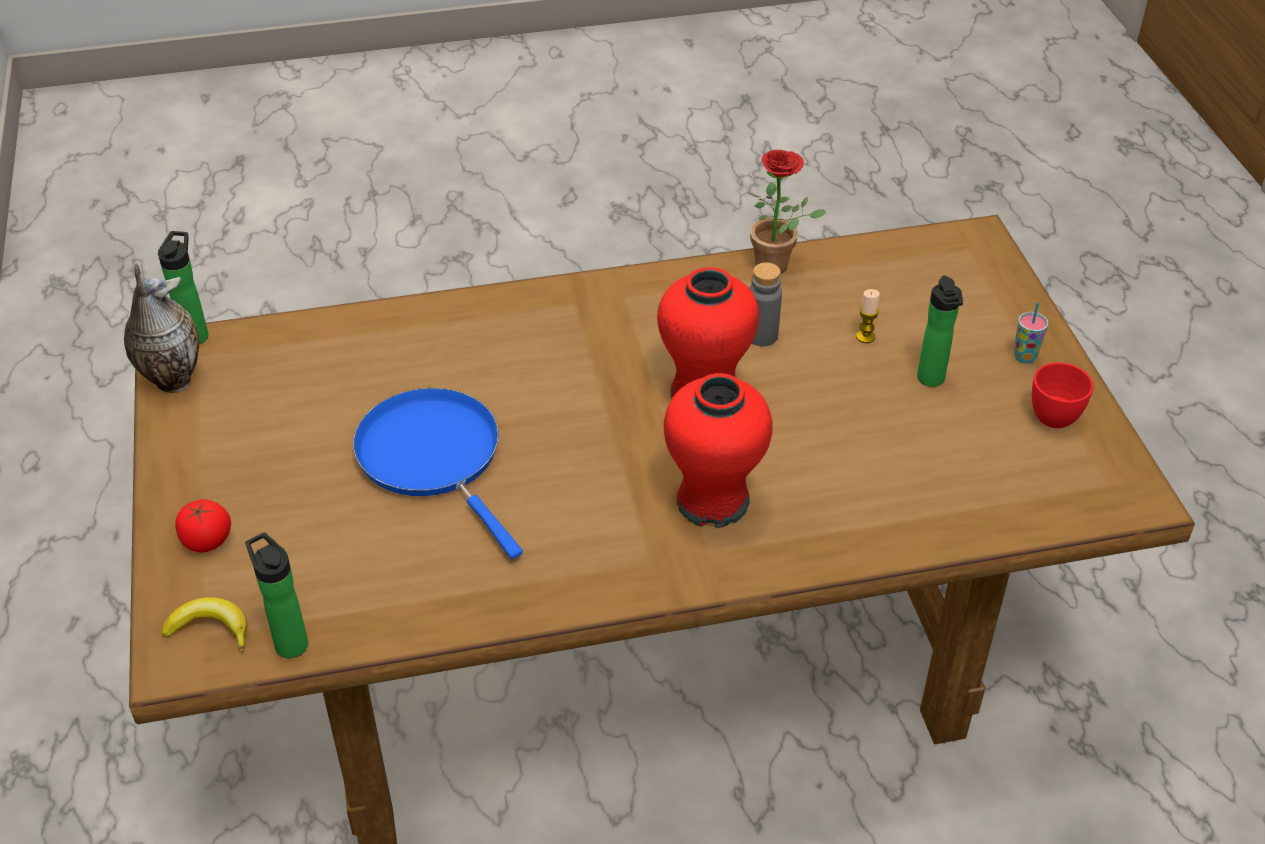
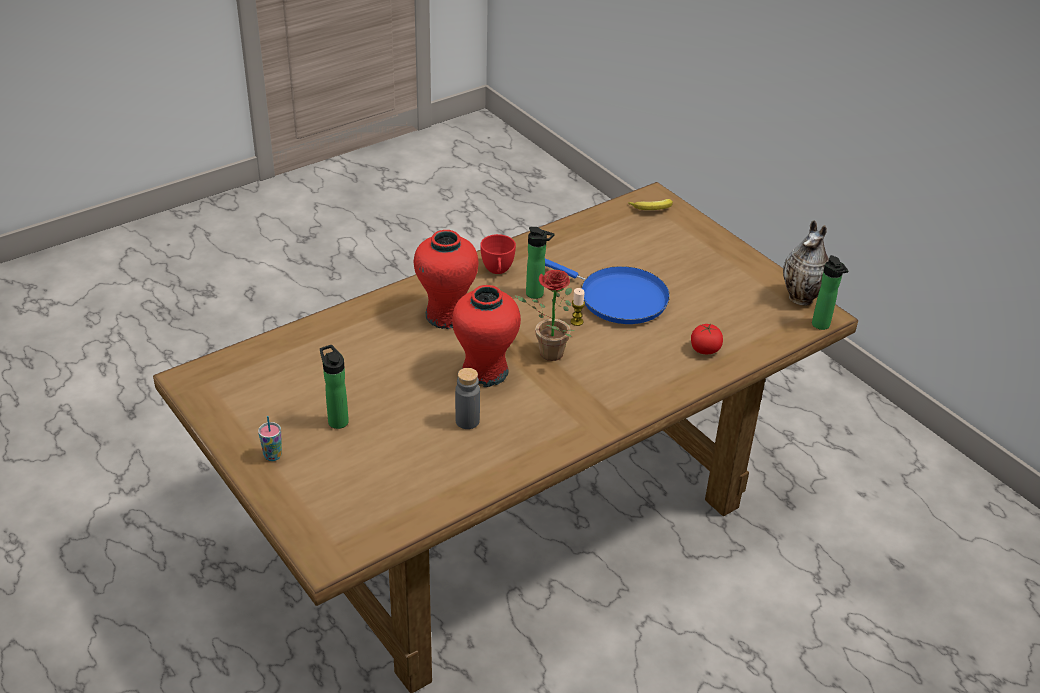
camera: 155 degrees right, 5 degrees down
tomato [175,499,231,553] -> tomato moved to [691,324,723,354]
bottle [245,532,308,658] -> bottle moved to [526,227,554,299]
potted plant [748,150,826,274] -> potted plant moved to [514,270,574,361]
candle [856,289,880,343] -> candle moved to [571,288,585,326]
red cup [1032,362,1094,428] -> red cup moved to [480,234,516,274]

